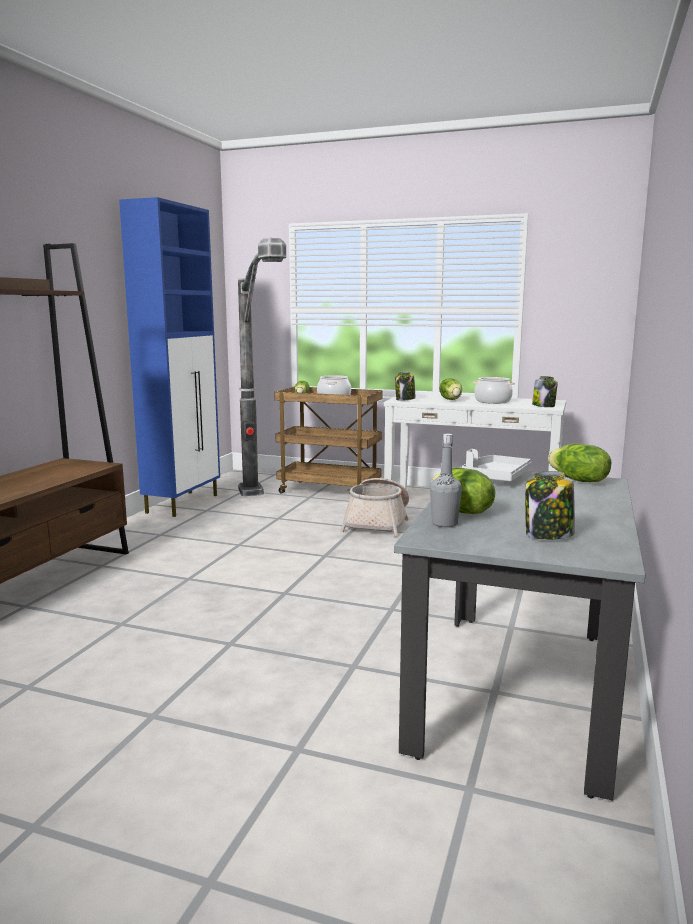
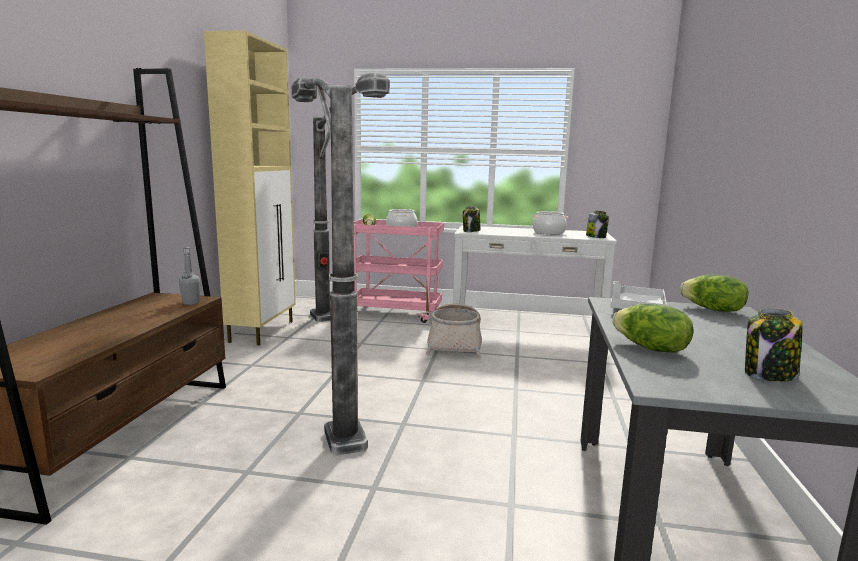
camera: 10 degrees left, 0 degrees up
blue cabinet [119,197,220,517] -> beige cabinet [204,30,296,345]
brown cart [275,387,383,494] -> pink cart [354,219,444,323]
grey bottle [430,433,462,527] -> grey bottle moved to [179,247,200,305]
lettuce [440,378,462,400] -> none
none -> floor lamp [292,78,368,455]

